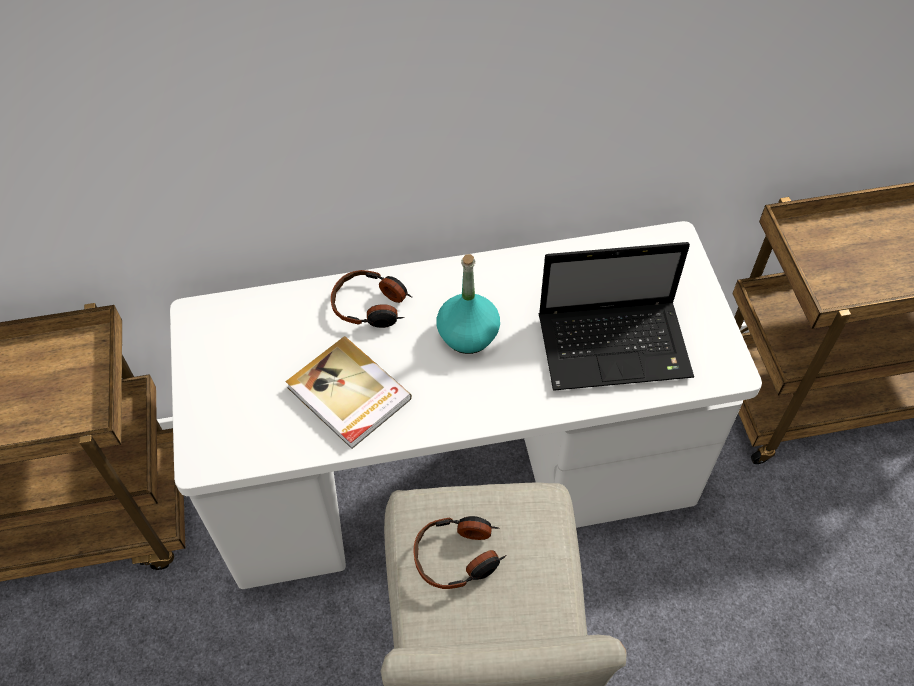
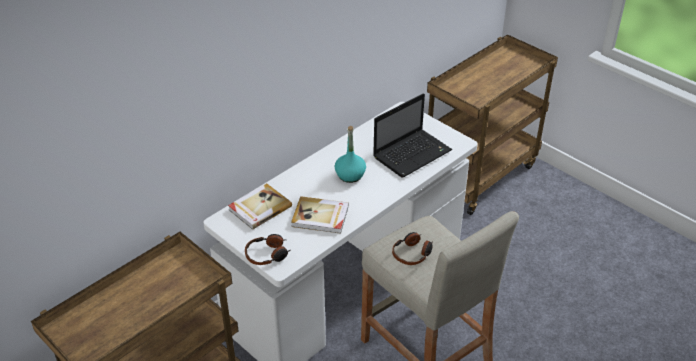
camera: 35 degrees left, 15 degrees down
headphones [331,270,413,328] -> headphones moved to [245,234,290,265]
none -> book [228,184,292,230]

